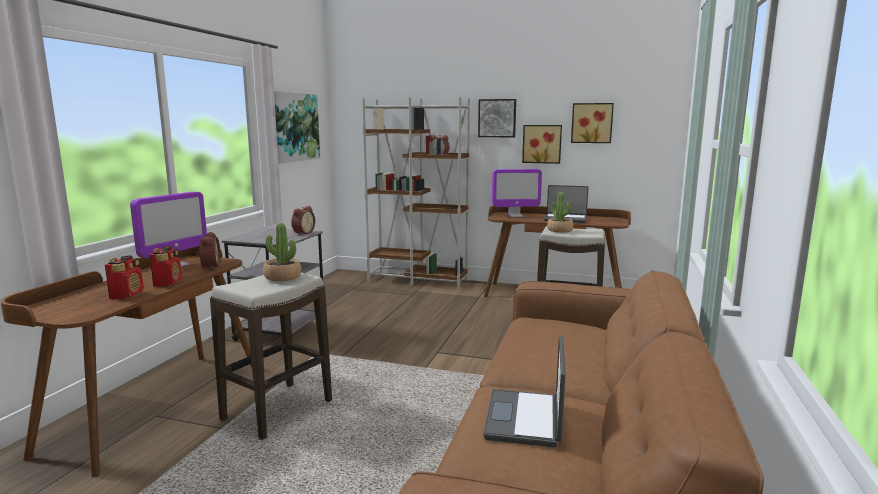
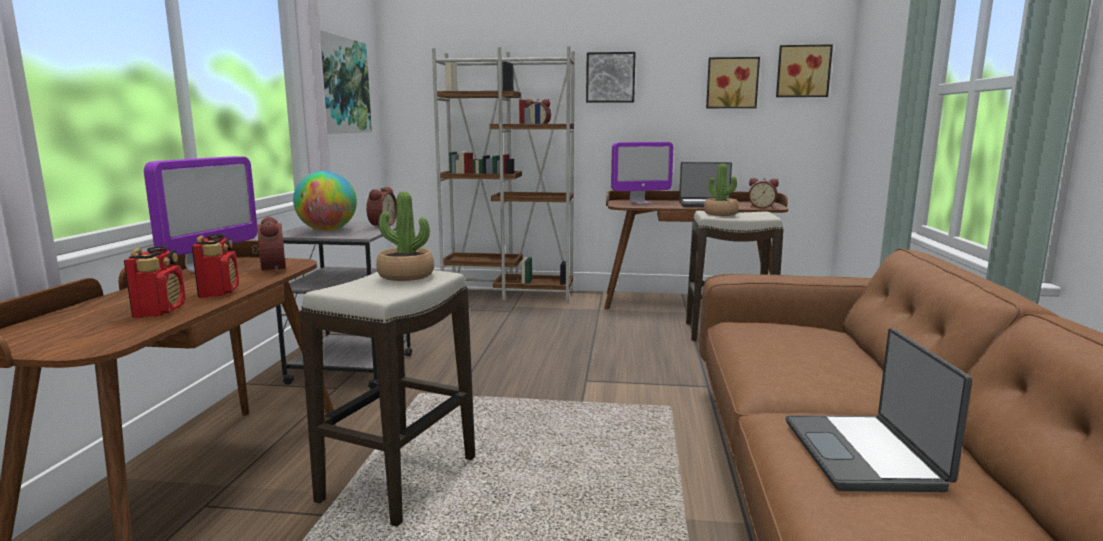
camera: 10 degrees left, 0 degrees up
picture [522,125,562,164] -> picture moved to [776,44,833,97]
none -> globe [293,171,357,231]
none -> alarm clock [748,178,779,209]

